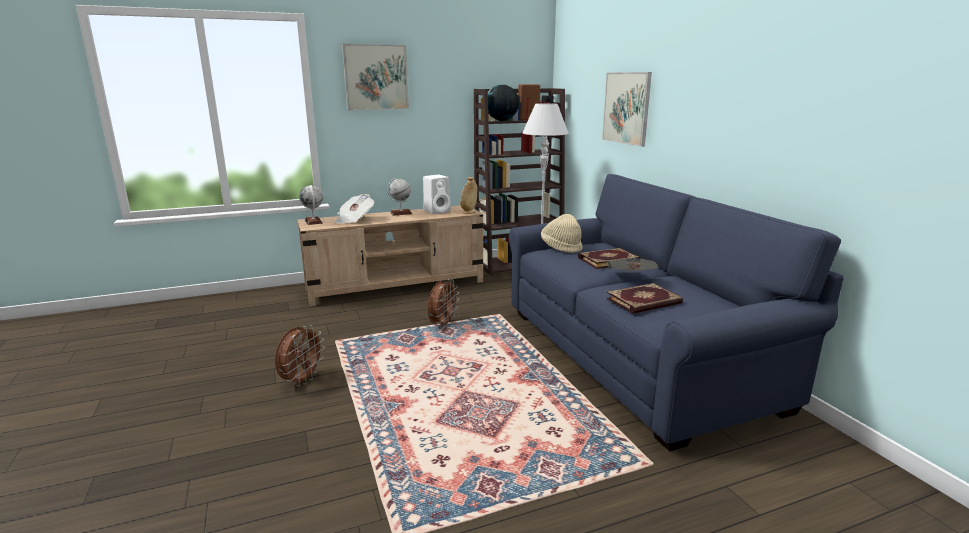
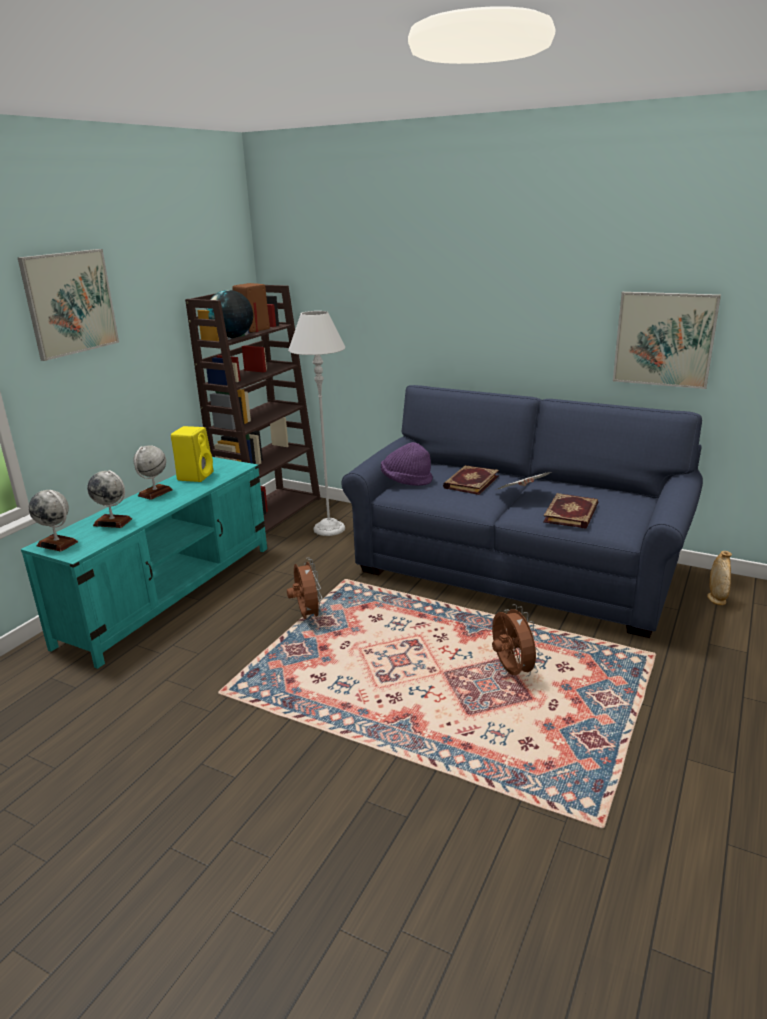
camera: 40 degrees left, 5 degrees up
brown fan [275,325,325,386] -> brown fan moved to [492,604,542,677]
beige tv stand [298,206,483,306] -> turquoise tv stand [21,457,267,669]
newspaper [335,194,374,224] -> globe [87,470,132,528]
white speaker [423,175,451,214] -> yellow speaker [171,426,213,482]
beige vase [460,177,477,214] -> beige vase moved to [707,551,732,605]
beige hat [541,214,583,253] -> purple hat [381,442,433,486]
picture [602,72,652,147] -> picture moved to [613,292,721,389]

